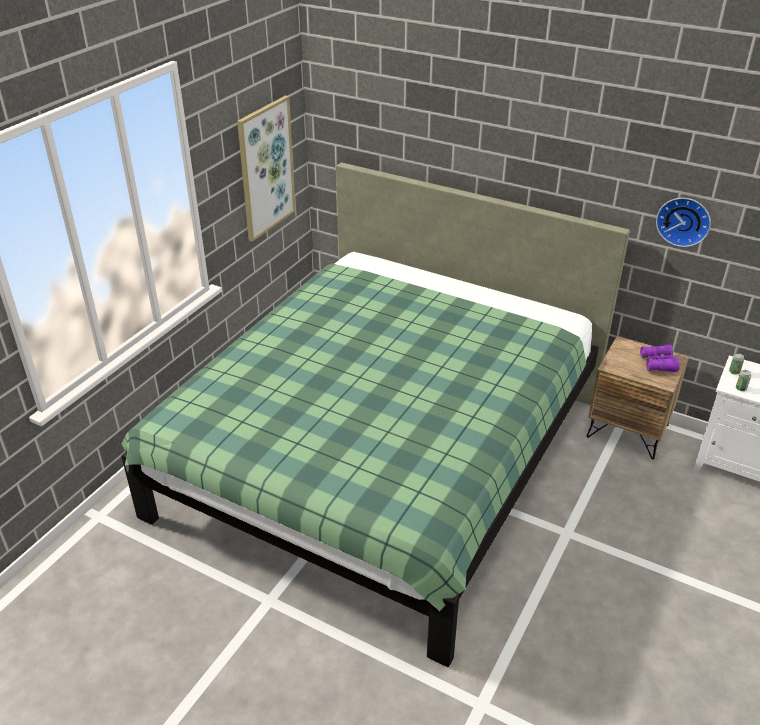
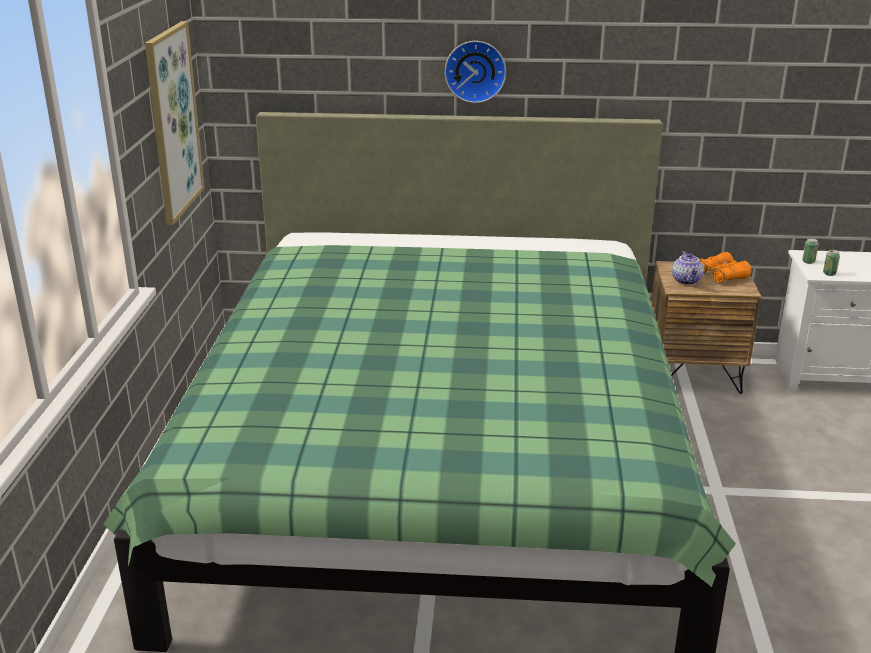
camera: 25 degrees left, 10 degrees down
purple binoculars [640,345,680,372] -> orange binoculars [699,252,751,283]
wall clock [656,198,711,247] -> wall clock moved to [444,41,506,103]
none -> teapot [672,251,704,285]

